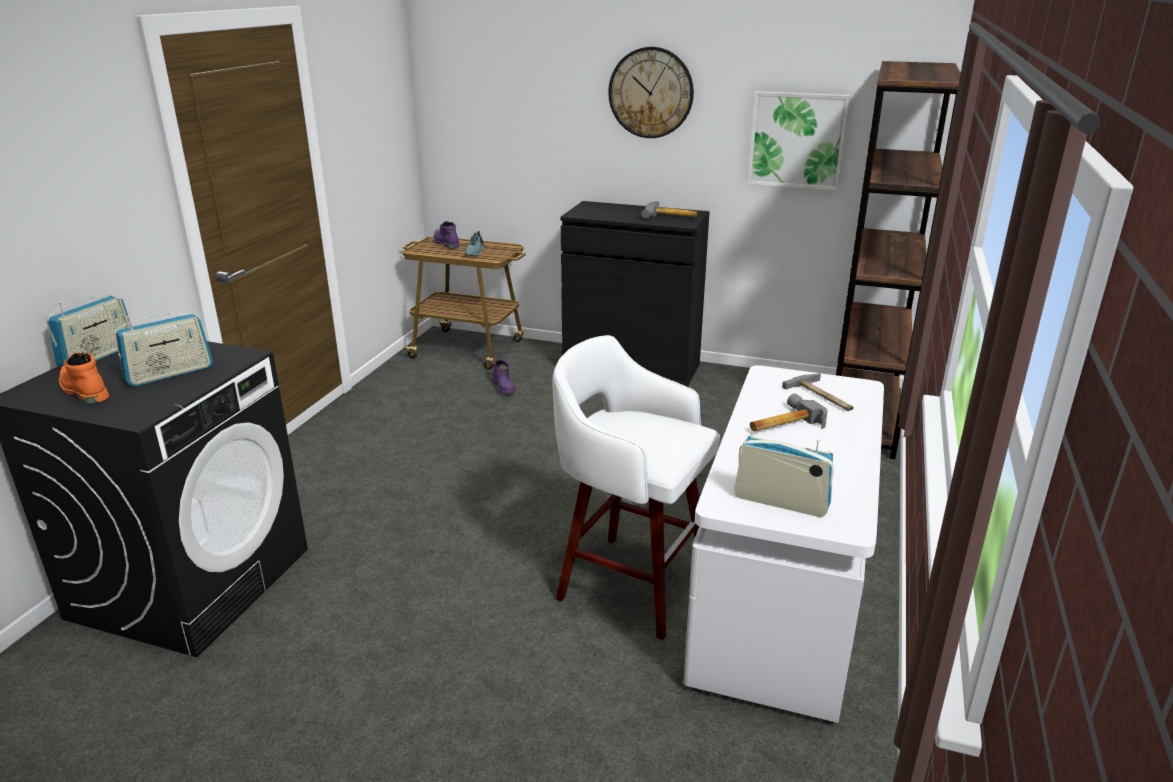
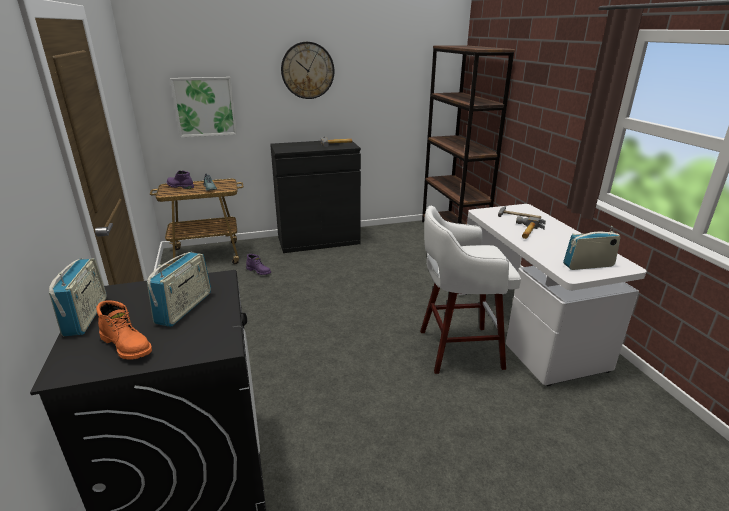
camera: 35 degrees left, 0 degrees up
orange boot [59,353,109,404] -> orange boot turned 150 degrees counterclockwise [96,300,152,360]
picture [747,91,850,191] -> picture moved to [170,77,237,137]

